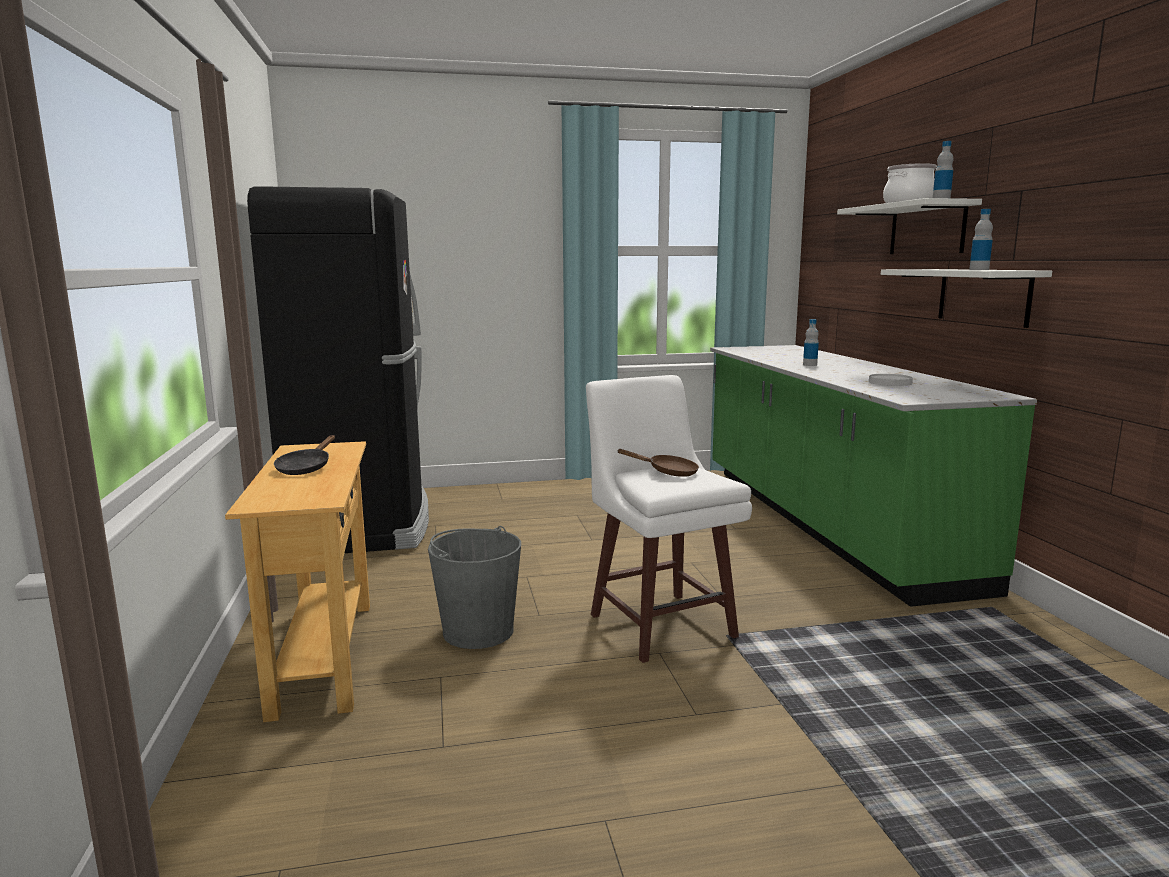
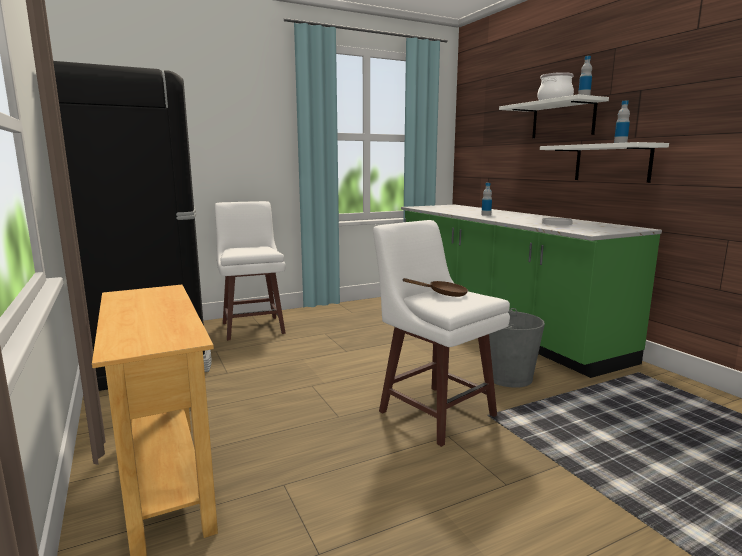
camera: 15 degrees left, 0 degrees up
black frying pan [274,435,335,475] -> none
grey bucket [428,526,521,649] -> grey bucket moved to [489,308,545,388]
none -> white stool [215,201,286,341]

